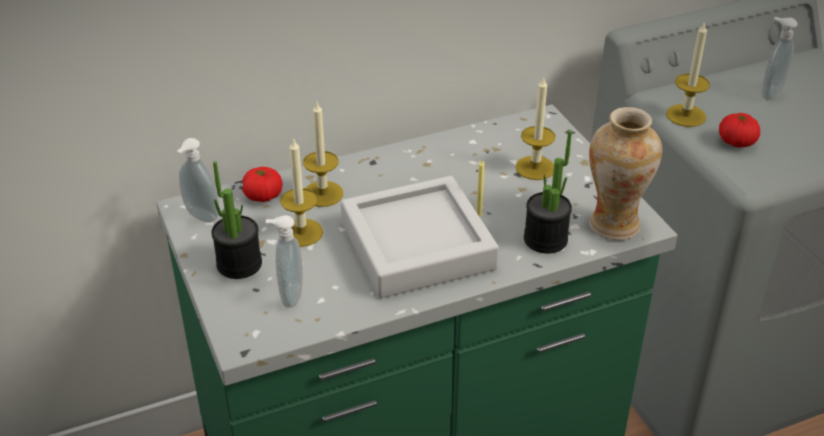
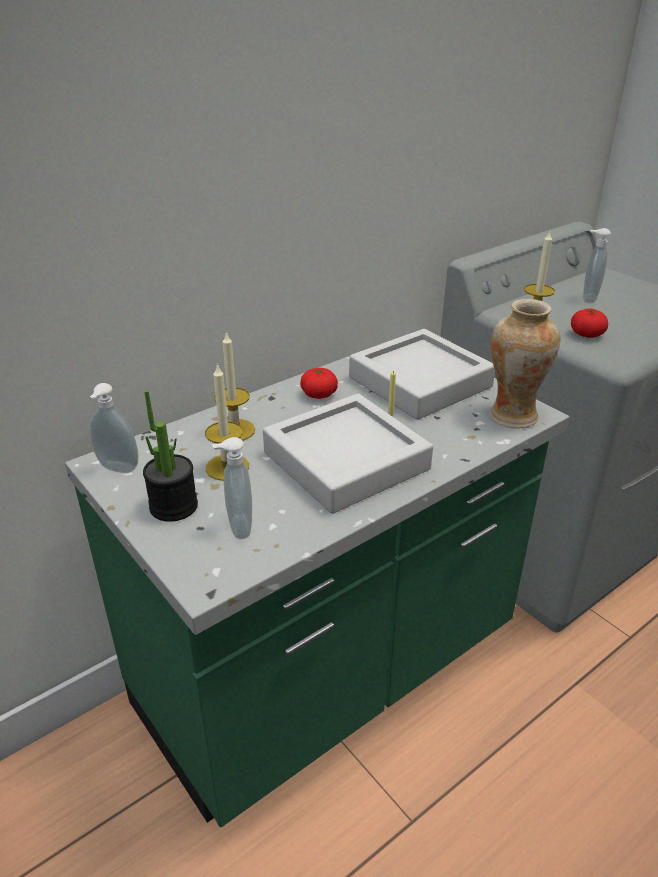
camera: 15 degrees left, 5 degrees down
tomato [242,167,282,202] -> tomato moved to [300,368,338,399]
candle [515,76,556,180] -> grey tray [349,329,495,420]
potted plant [524,131,572,253] -> none

